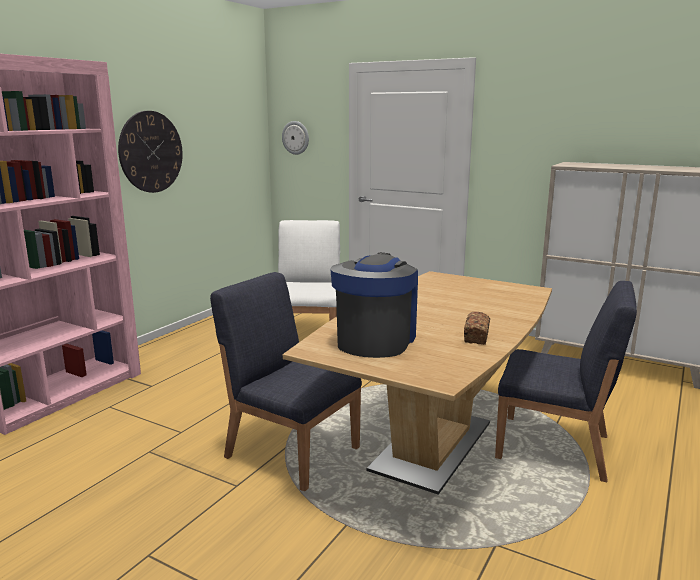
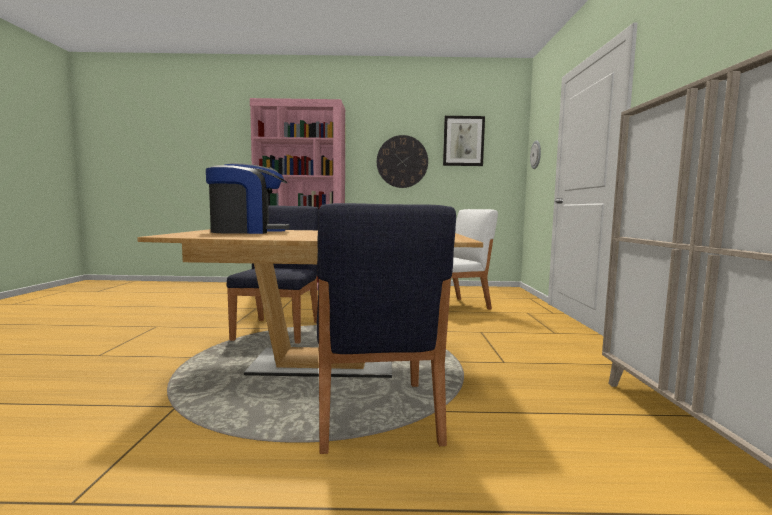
camera: 60 degrees right, 10 degrees down
bread [464,312,490,345] -> none
none -> picture [443,116,485,166]

